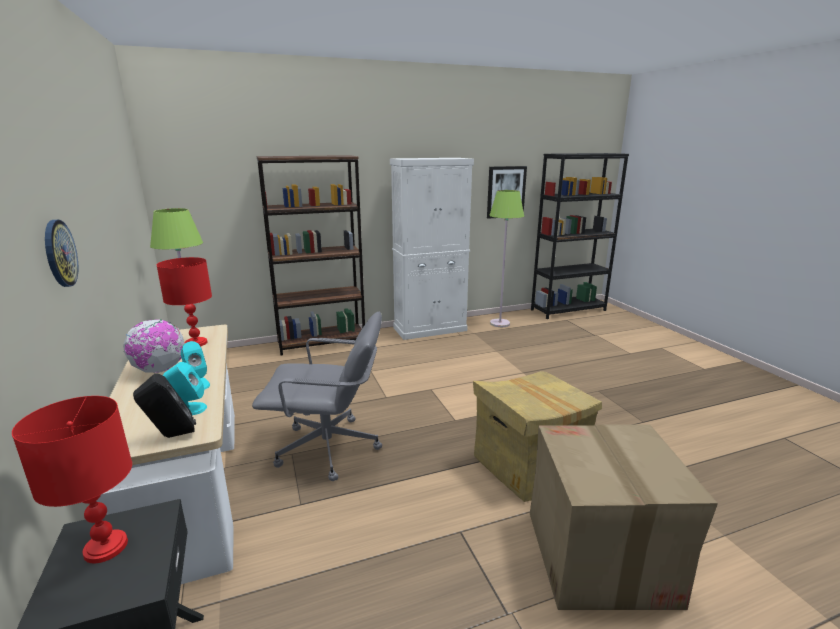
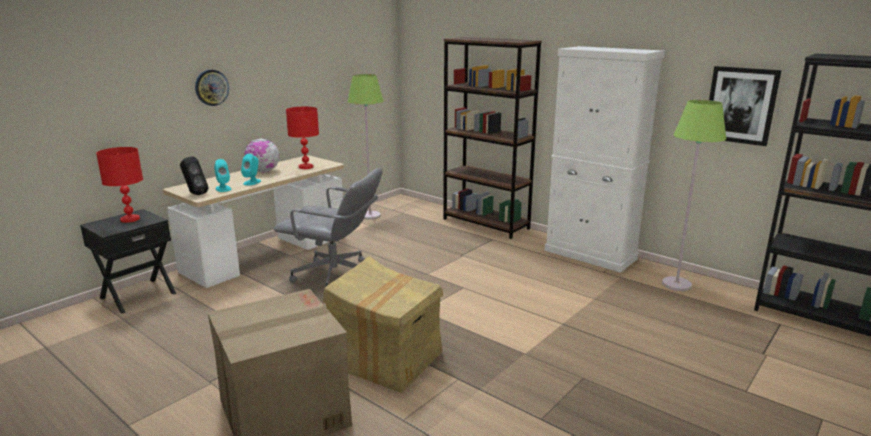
camera: 60 degrees right, 0 degrees up
grey office chair [252,312,382,481] -> grey office chair turned 45 degrees counterclockwise [274,168,382,286]

